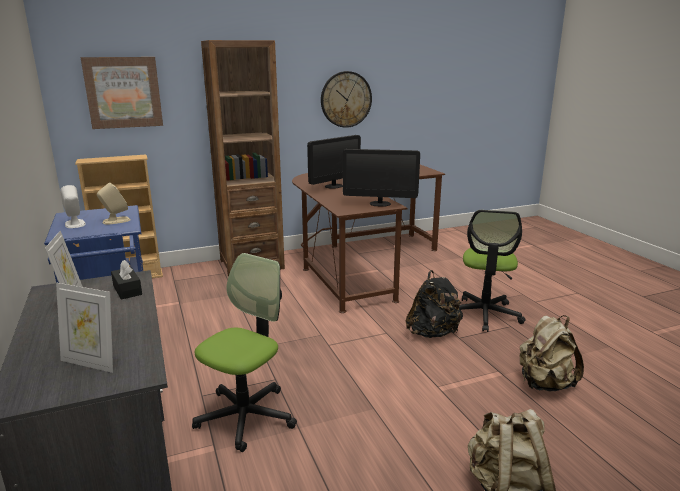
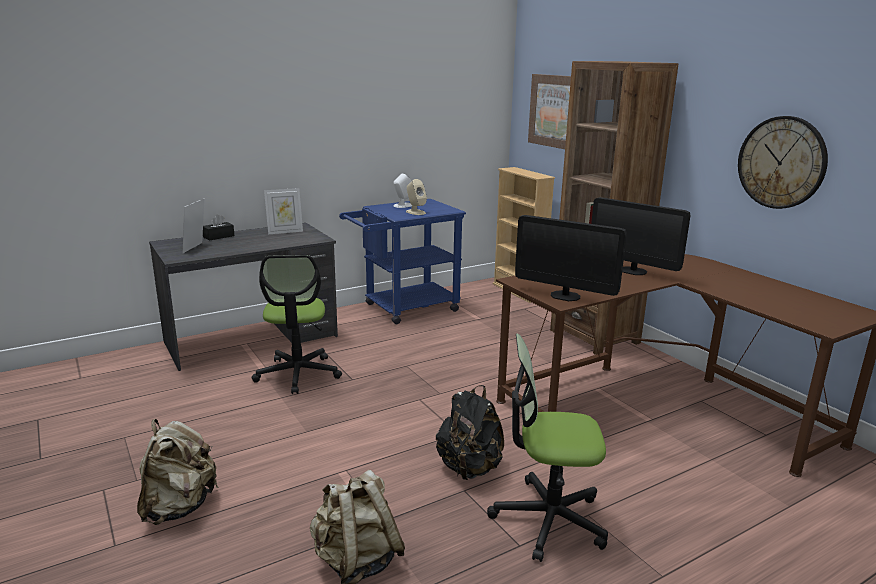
camera: 80 degrees right, 0 degrees up
black tissue box [111,260,142,300] -> black tissue box moved to [203,214,234,241]
office chair [192,253,297,452] -> office chair turned 60 degrees clockwise [252,255,342,394]
monitor [343,149,420,207] -> monitor turned 60 degrees counterclockwise [515,215,627,301]

